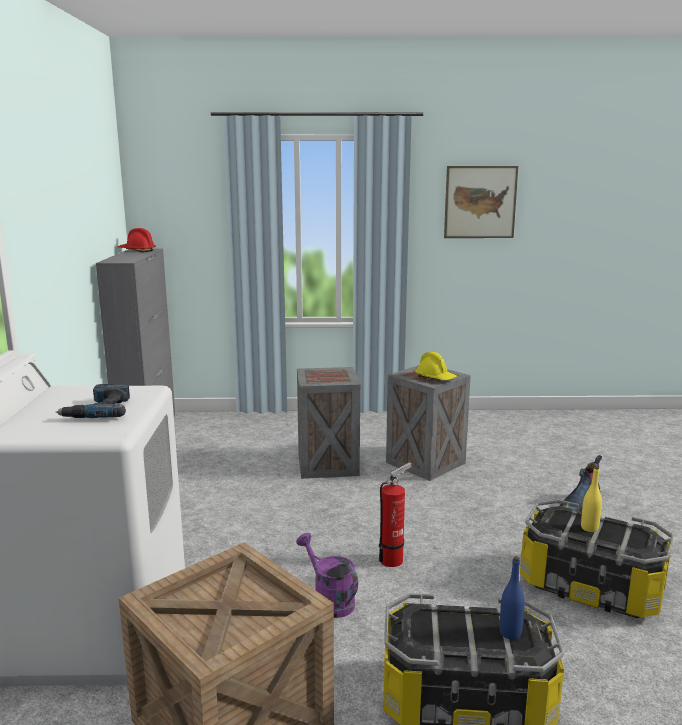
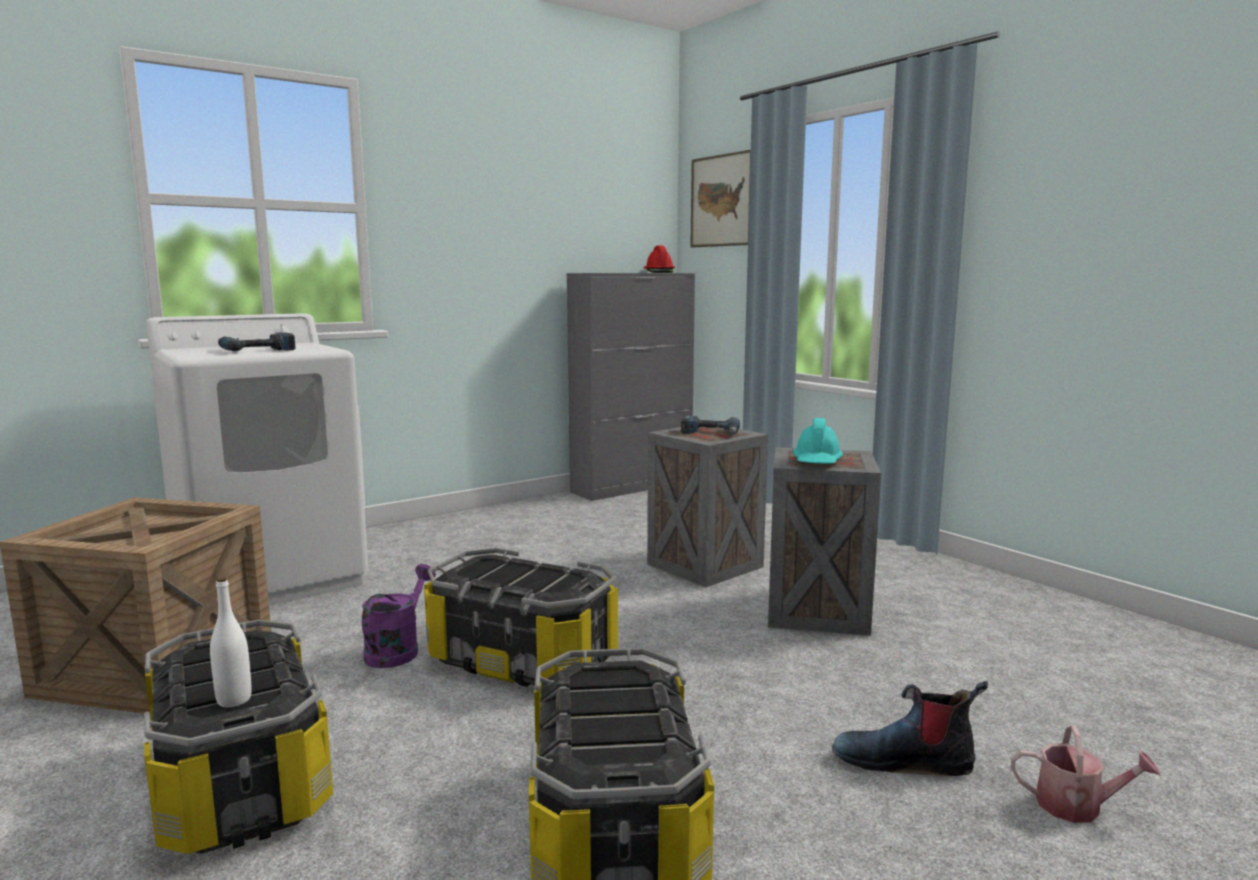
camera: 55 degrees right, 5 degrees down
fire extinguisher [379,462,413,567] -> storage box [424,548,618,687]
yellow hard hat [415,352,457,380] -> turquoise hard hat [793,418,843,464]
picture [444,166,518,238] -> picture moved to [690,150,751,248]
blue bottle [500,556,525,640] -> white bottle [210,577,252,707]
yellow bottle [581,466,602,532] -> none
none -> power drill [681,415,740,434]
none -> watering can [1011,725,1160,823]

